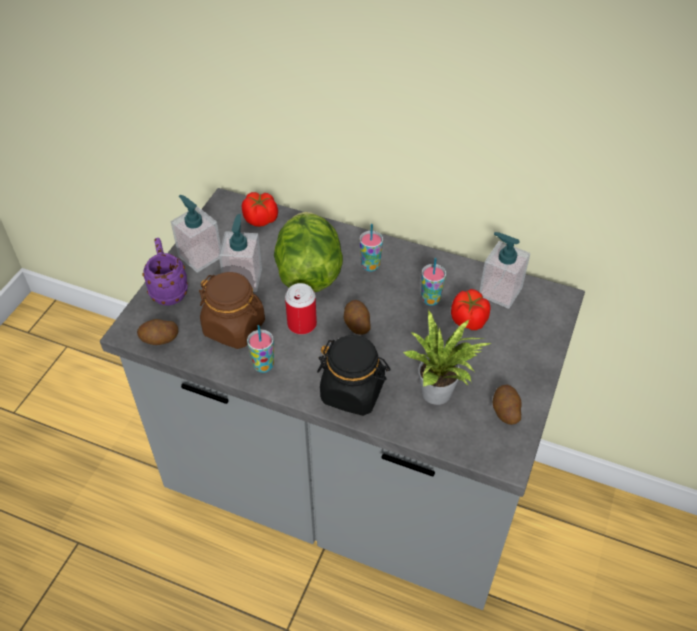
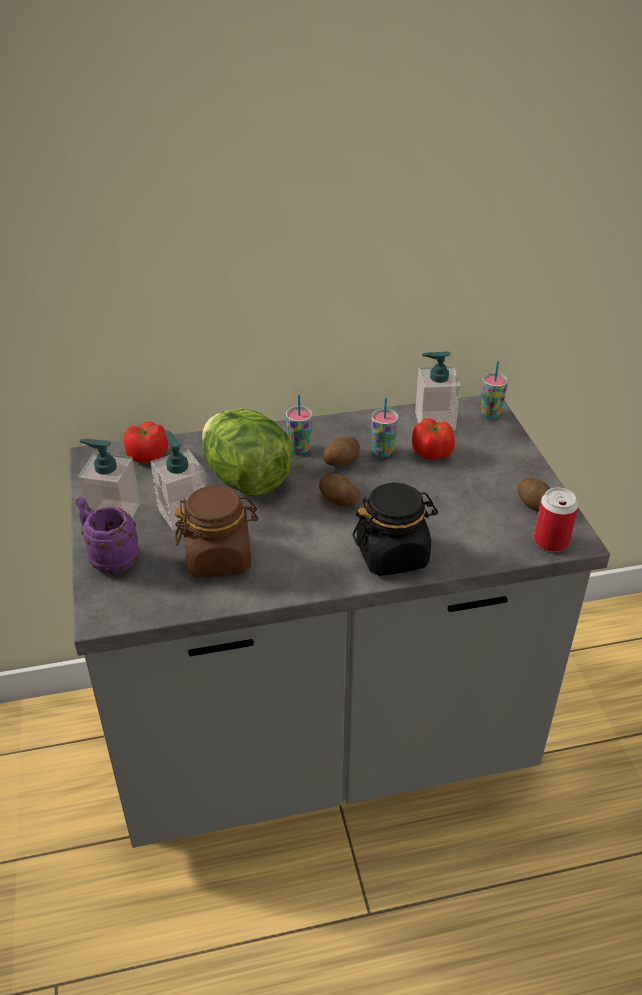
camera: 35 degrees left, 10 degrees down
potato [137,319,179,345] -> potato moved to [323,436,360,466]
cup [247,325,274,373] -> cup moved to [481,361,508,419]
can [285,283,317,335] -> can moved to [534,488,578,552]
potted plant [403,310,492,405] -> none

